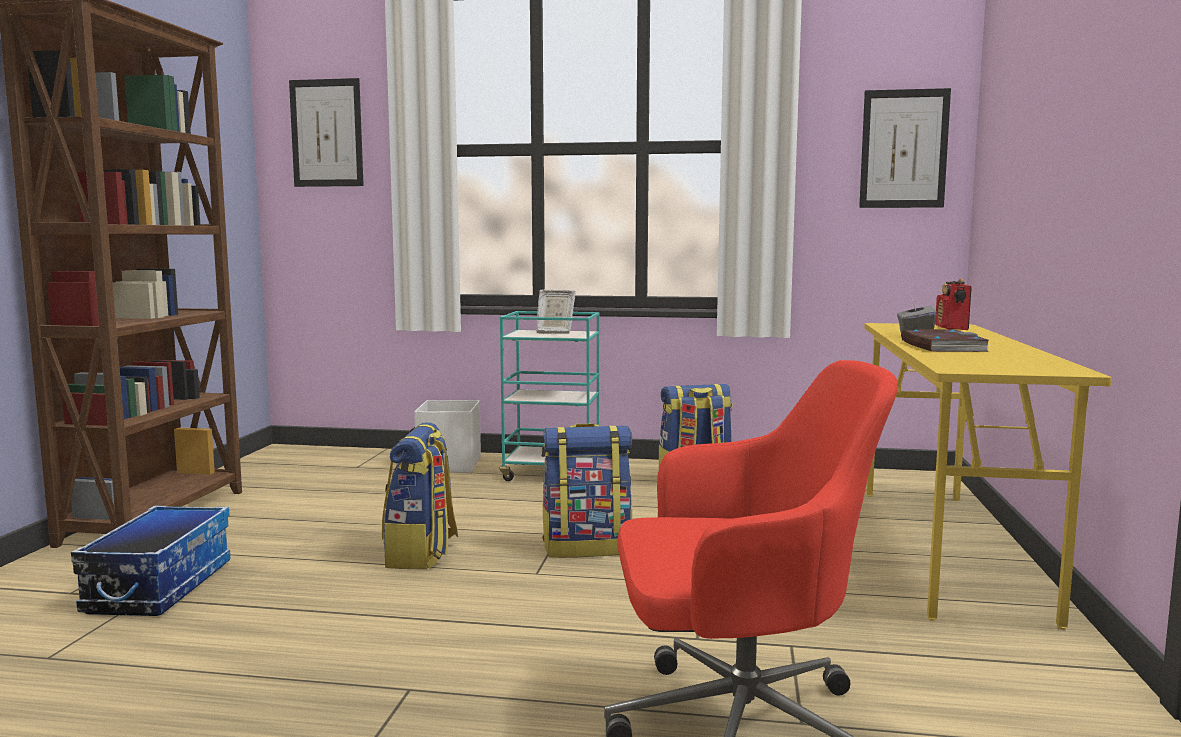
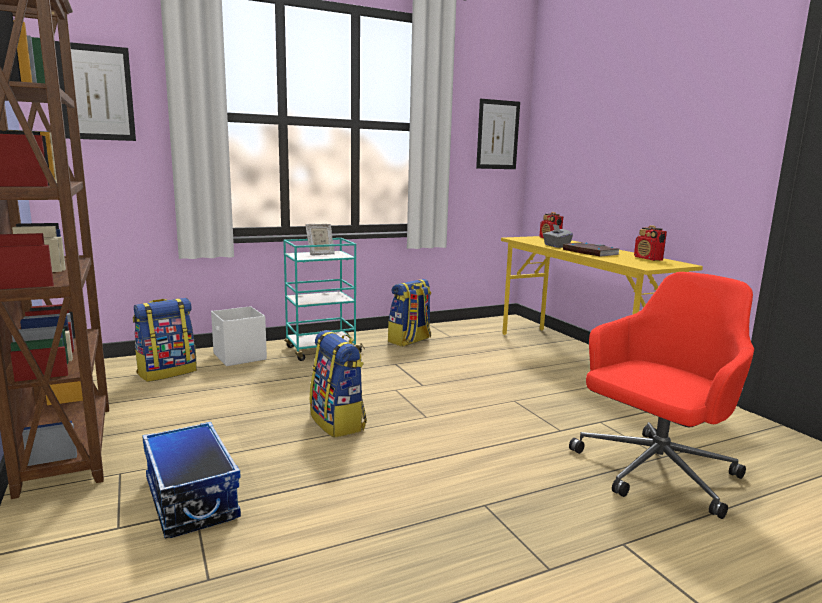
camera: 35 degrees left, 5 degrees up
backpack [541,423,632,558] -> backpack moved to [133,298,197,382]
none -> radio [634,225,667,261]

